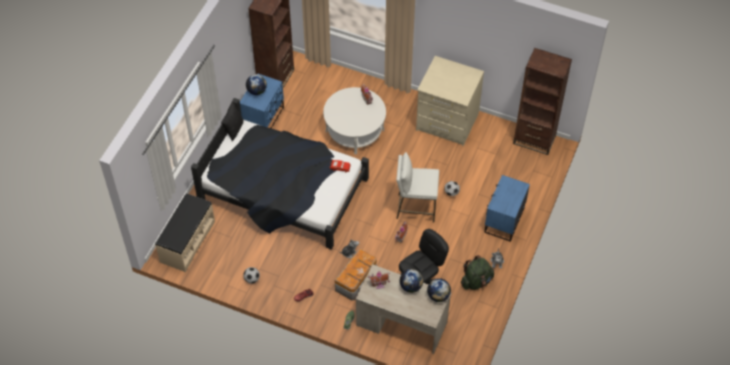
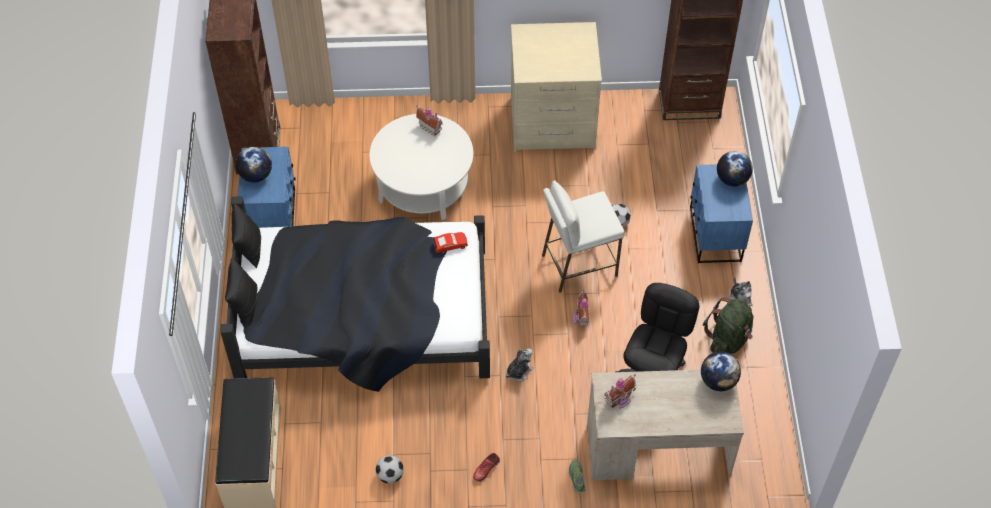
camera: 25 degrees left, 0 degrees up
storage box [335,248,377,301] -> none
globe [400,269,423,293] -> globe moved to [717,151,753,186]
none -> black pillow [225,257,257,326]

